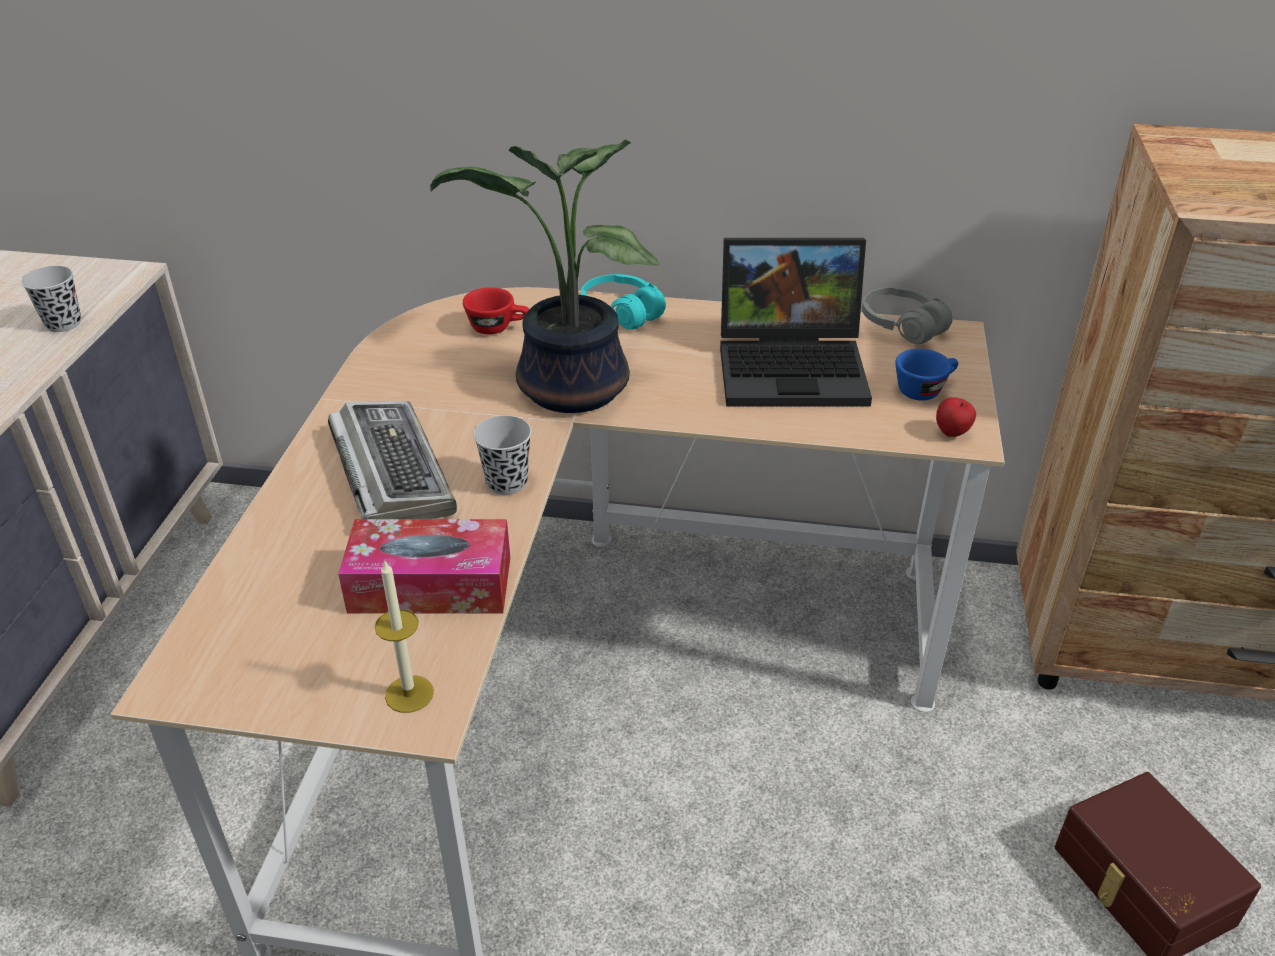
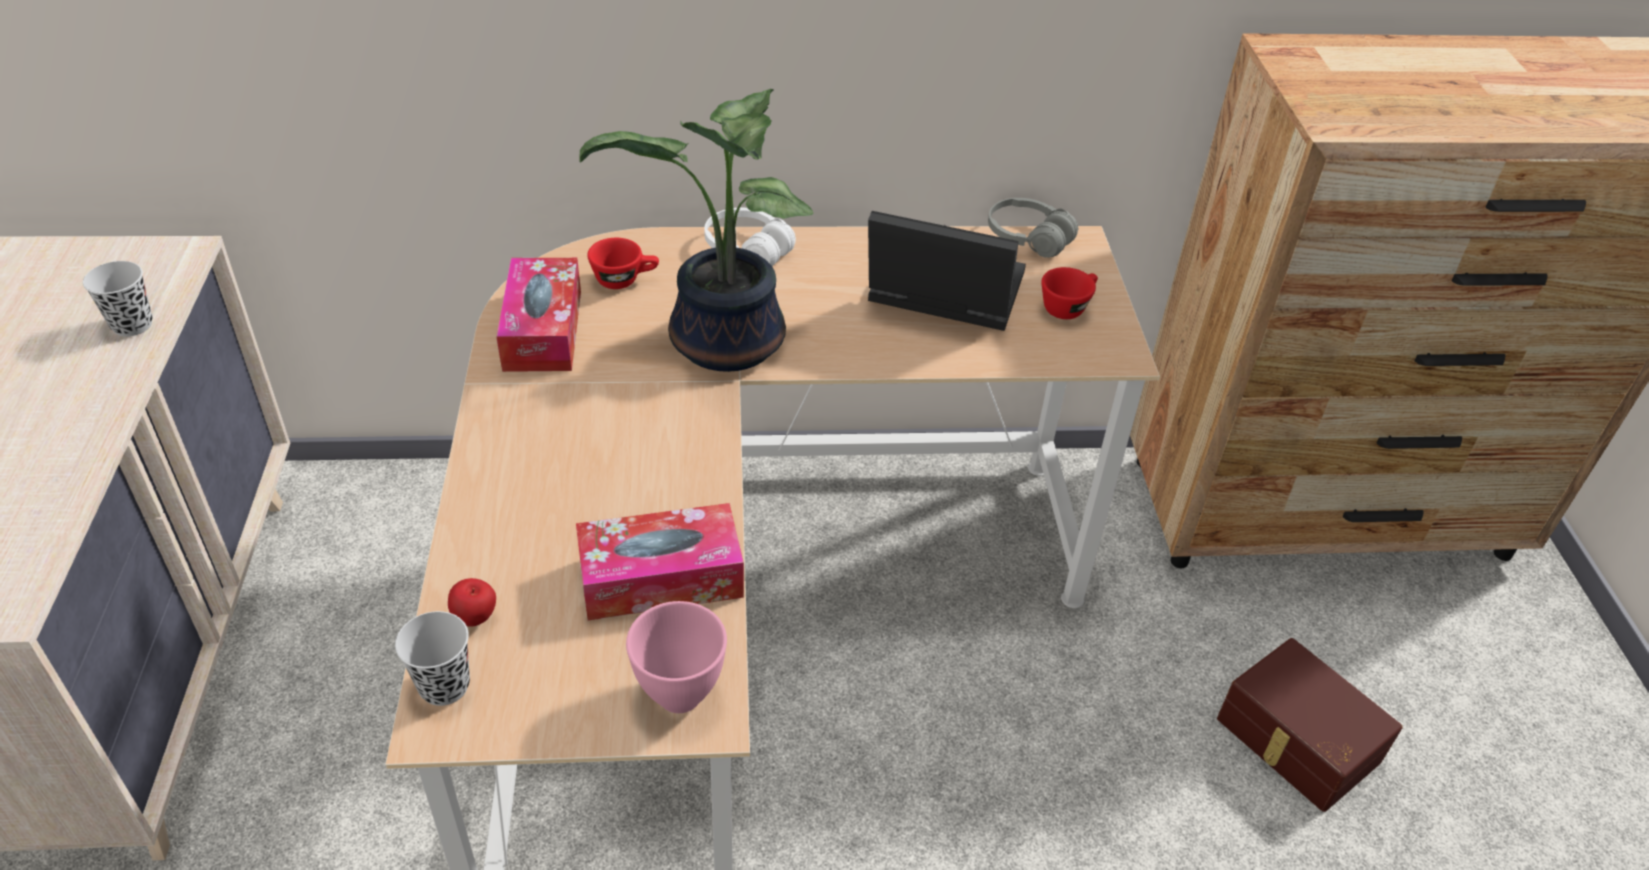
camera: 15 degrees left, 5 degrees up
keyboard [328,401,457,519] -> none
candle [375,561,434,713] -> pink bowl [626,601,727,713]
black cup [473,415,532,495] -> black cup moved to [395,611,470,706]
turquoise headphones [581,274,666,330] -> white headphones [704,208,796,266]
laptop [720,238,872,406] -> laptop turned 150 degrees counterclockwise [868,211,1026,331]
blue cup [895,349,958,401] -> red cup [1042,267,1098,319]
apple [936,397,976,437] -> apple moved to [448,578,496,627]
none -> tissue box [496,258,581,372]

